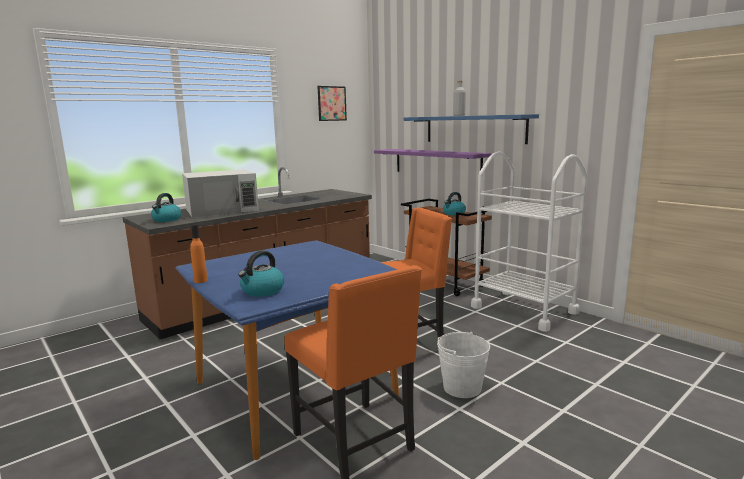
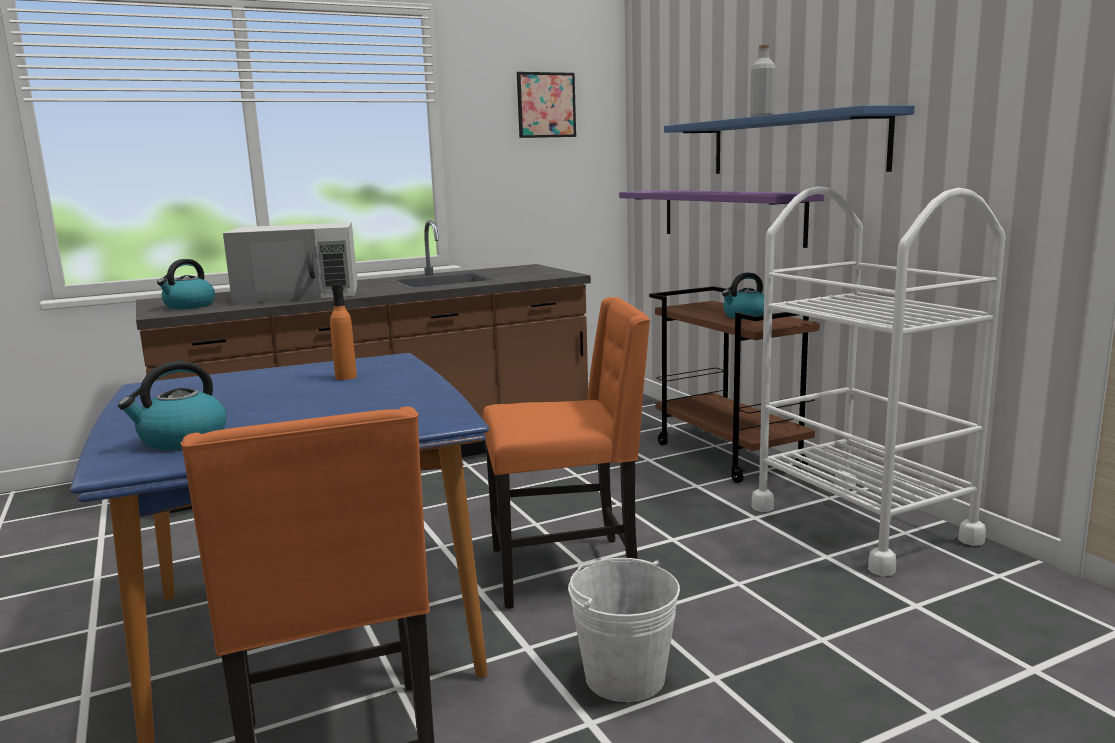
camera: 15 degrees right, 0 degrees up
orange bottle [190,224,208,283] -> orange bottle moved to [330,284,357,380]

